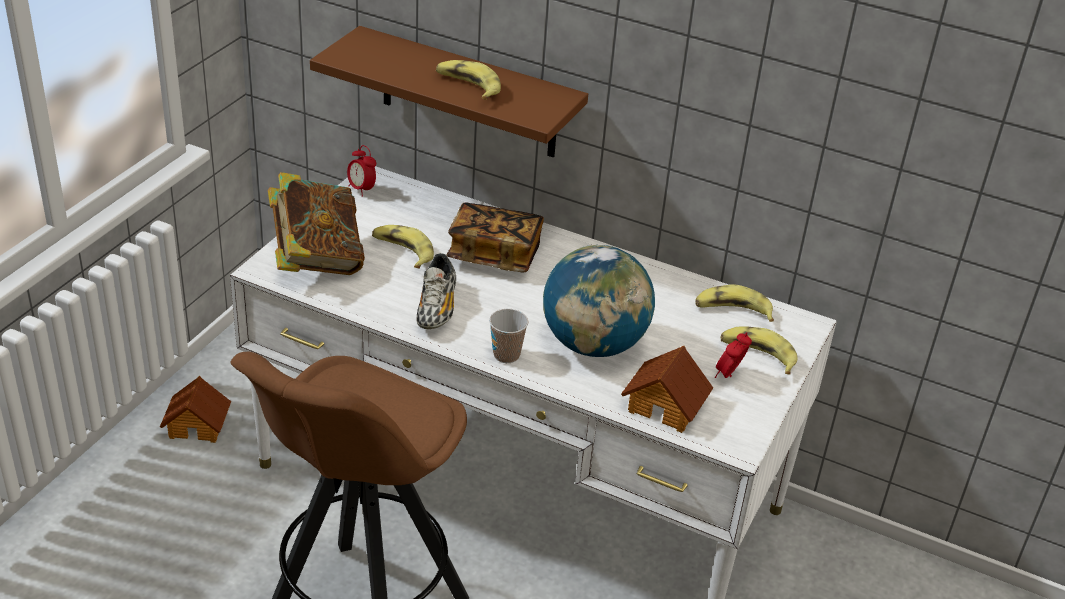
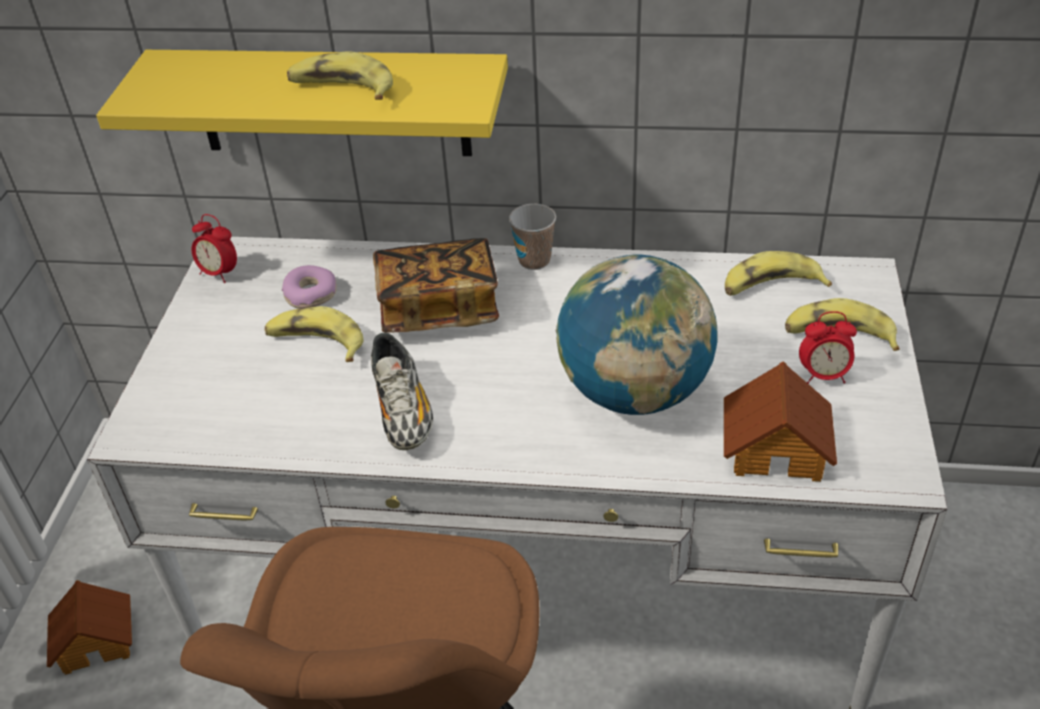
camera: 15 degrees left, 5 degrees up
book [268,172,365,275] -> none
brown shelf [310,26,588,157] -> yellow shelf [96,50,508,156]
cup [489,309,528,363] -> cup moved to [509,204,556,270]
alarm clock [715,332,752,378] -> alarm clock turned 105 degrees counterclockwise [799,311,857,384]
none -> donut [282,265,337,309]

